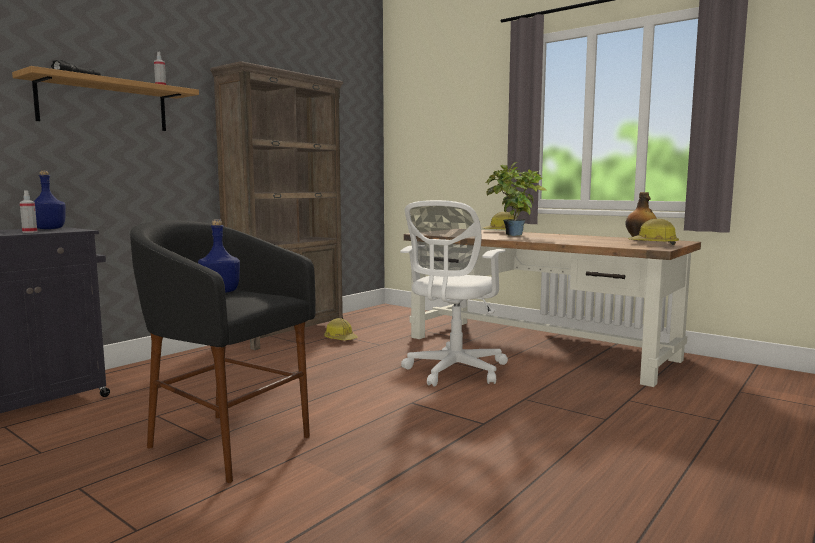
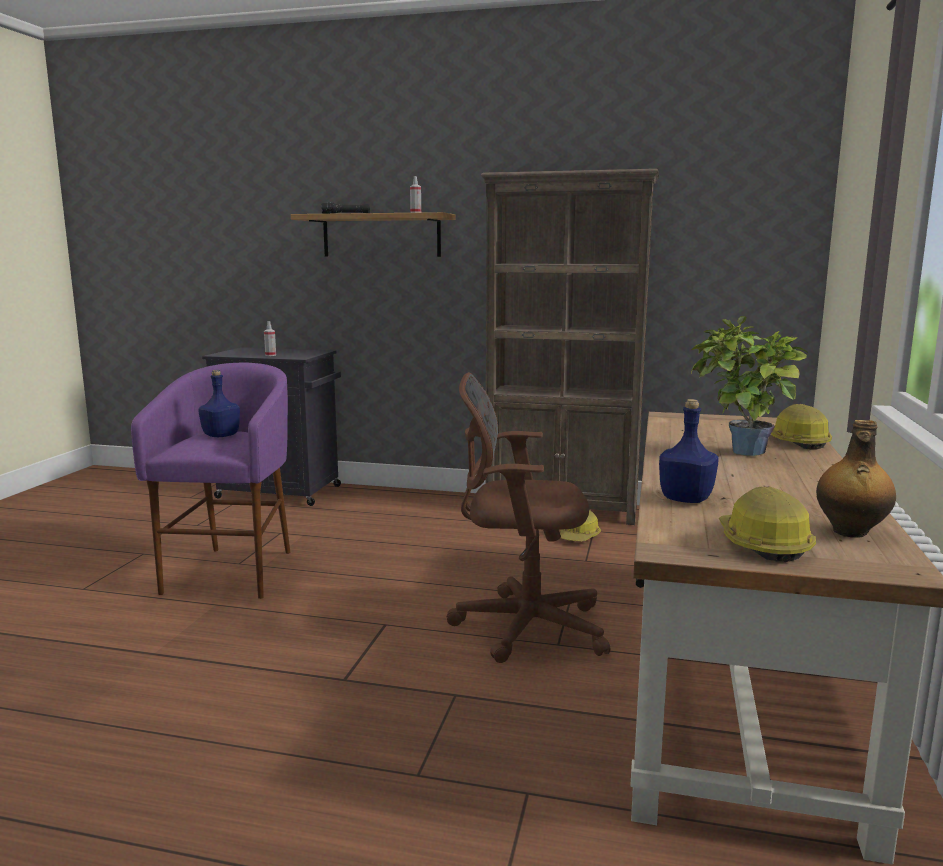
camera: 65 degrees right, 5 degrees up
blue bottle [33,170,66,229] -> blue bottle moved to [659,399,719,503]
black stool [130,220,316,483] -> purple stool [131,362,290,599]
white office chair [400,200,508,387] -> brown office chair [447,372,610,663]

